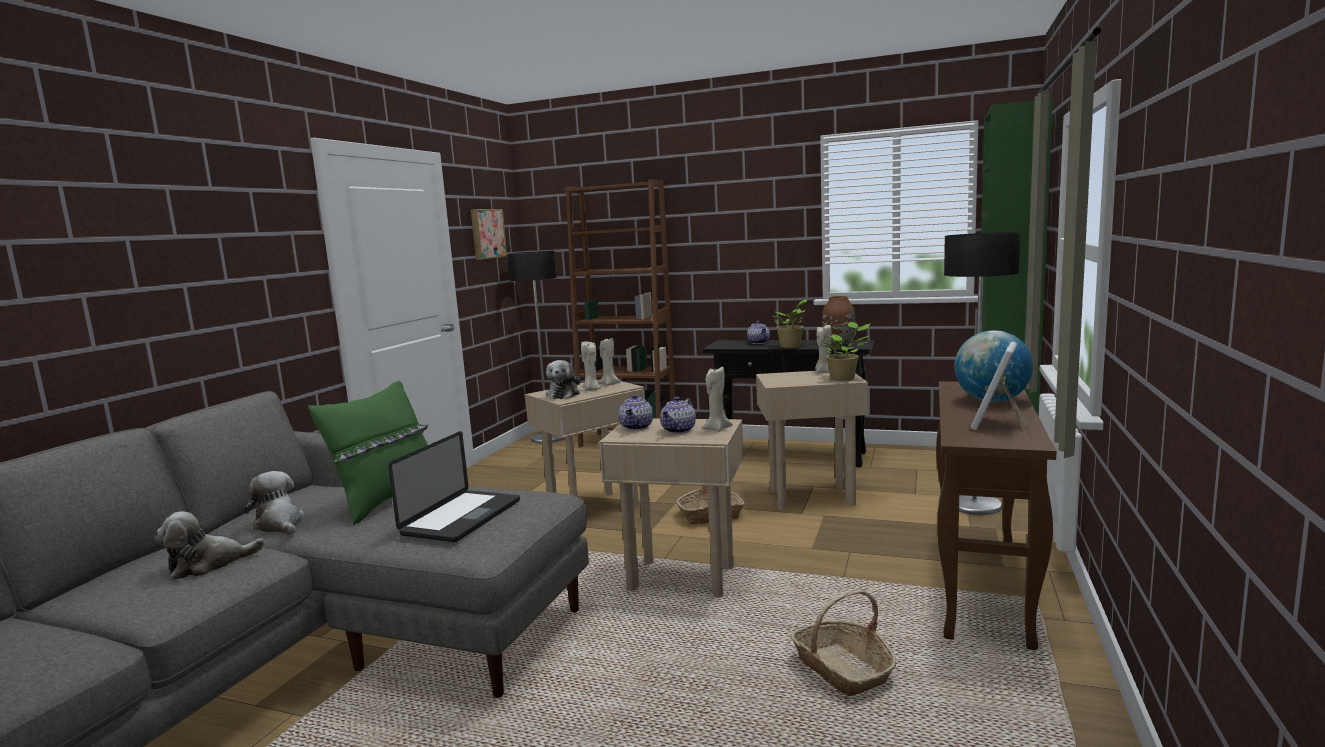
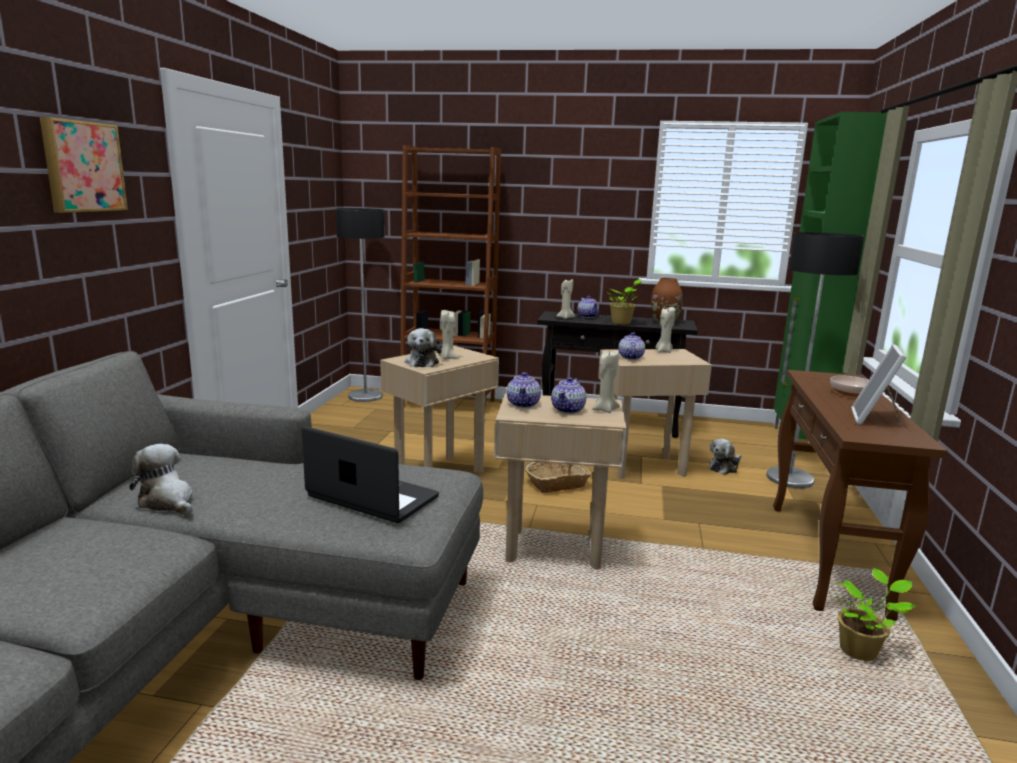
camera: 10 degrees left, 5 degrees up
plush toy [154,511,265,580] -> plush toy moved to [709,439,741,475]
green pillow [308,381,428,525] -> none
laptop [388,431,520,542] -> laptop turned 75 degrees counterclockwise [302,426,439,523]
picture [471,209,508,260] -> picture moved to [40,117,128,213]
beige candle [598,338,620,386] -> beige candle moved to [556,278,575,319]
basket [790,590,896,696] -> none
potted plant [823,322,870,381] -> potted plant moved to [835,568,916,661]
globe [955,330,1033,402] -> bowl [830,376,869,397]
none -> teapot [618,332,645,360]

